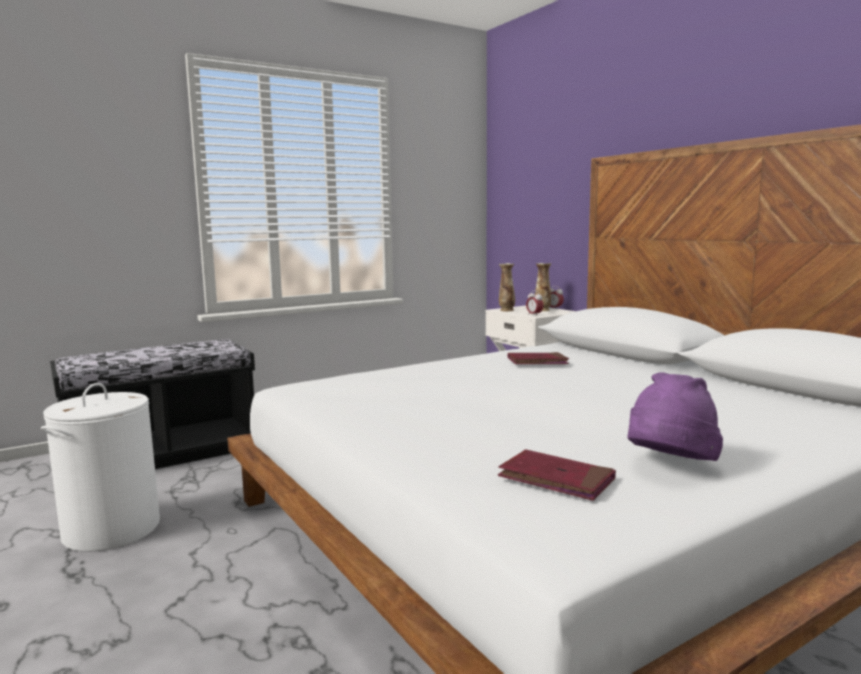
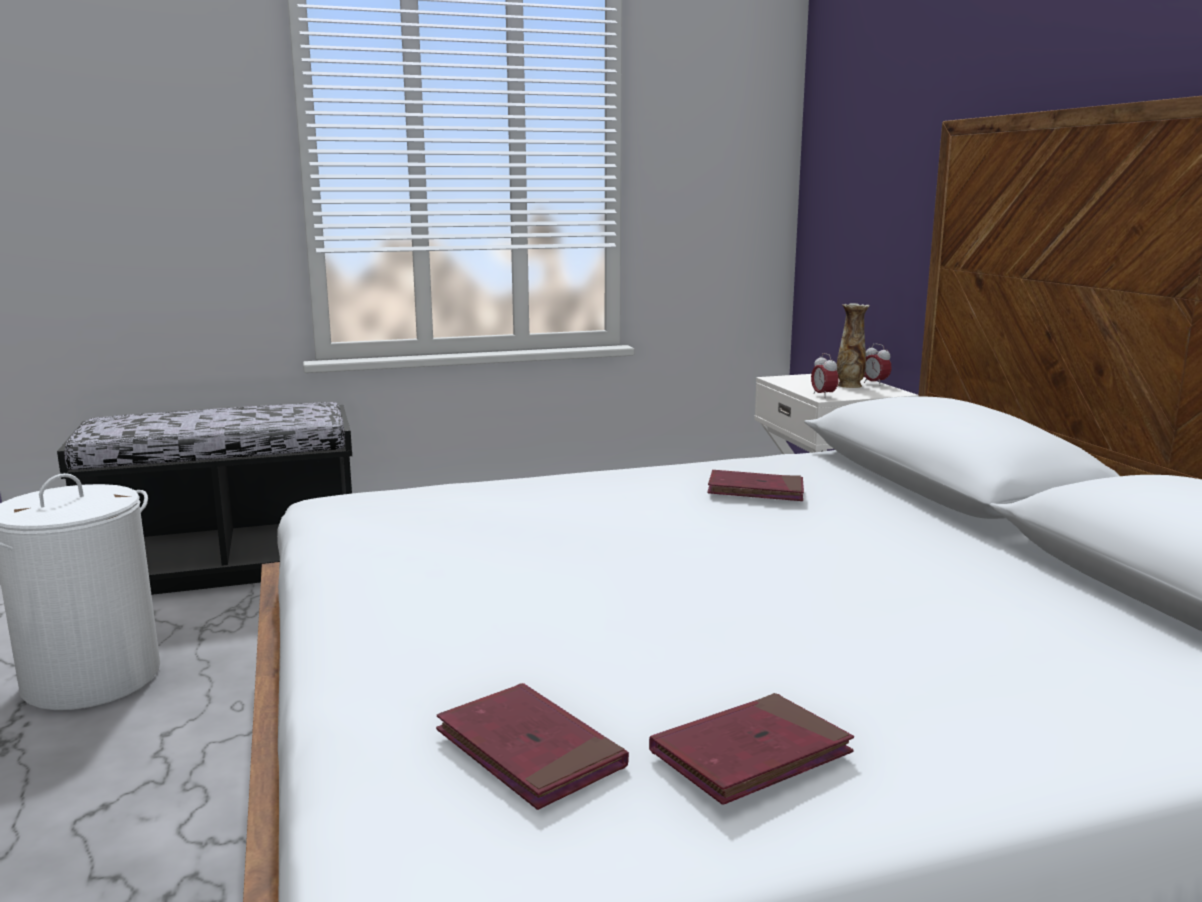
camera: 15 degrees right, 5 degrees up
vase [499,263,515,311] -> none
purple hat [628,372,723,461] -> red book [649,693,854,805]

